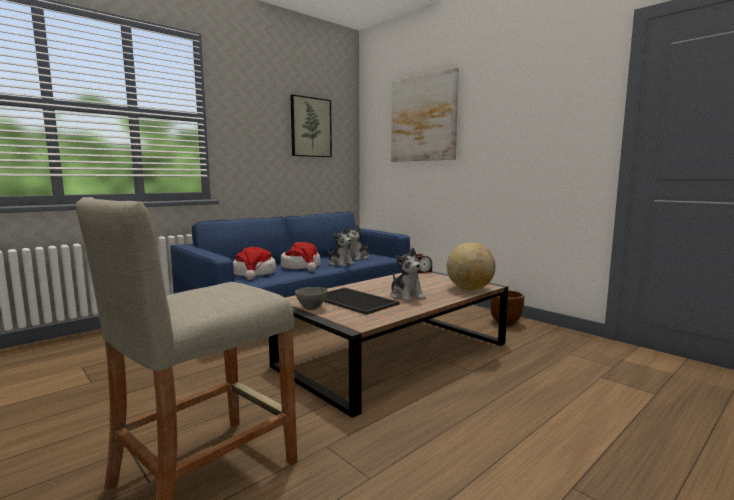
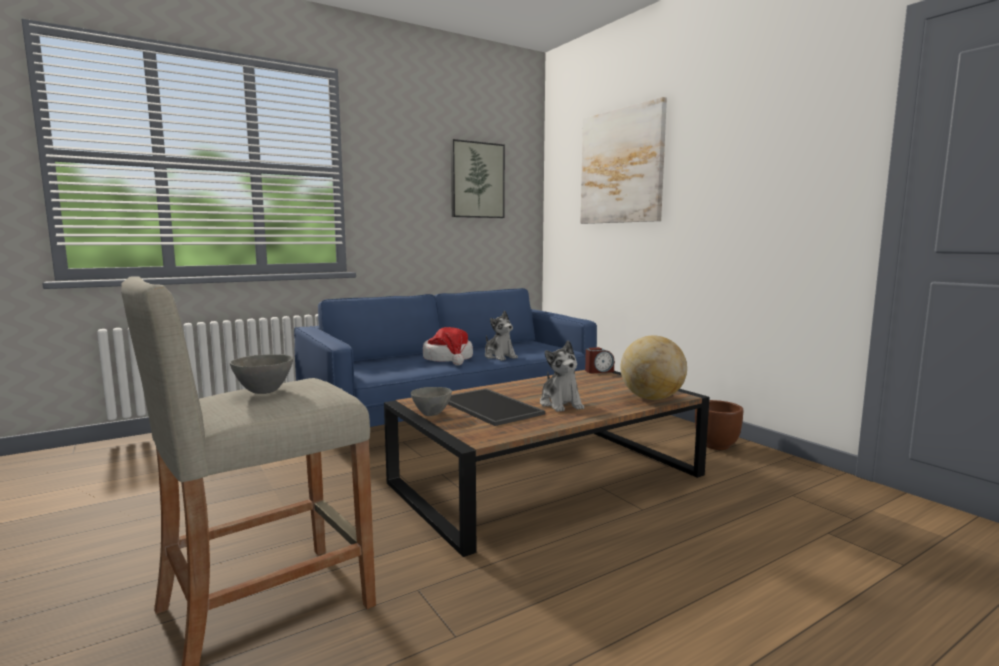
camera: 10 degrees right, 0 degrees up
hat [233,247,276,280] -> none
plush toy [347,225,369,260] -> none
none -> grey bowl [230,354,293,394]

